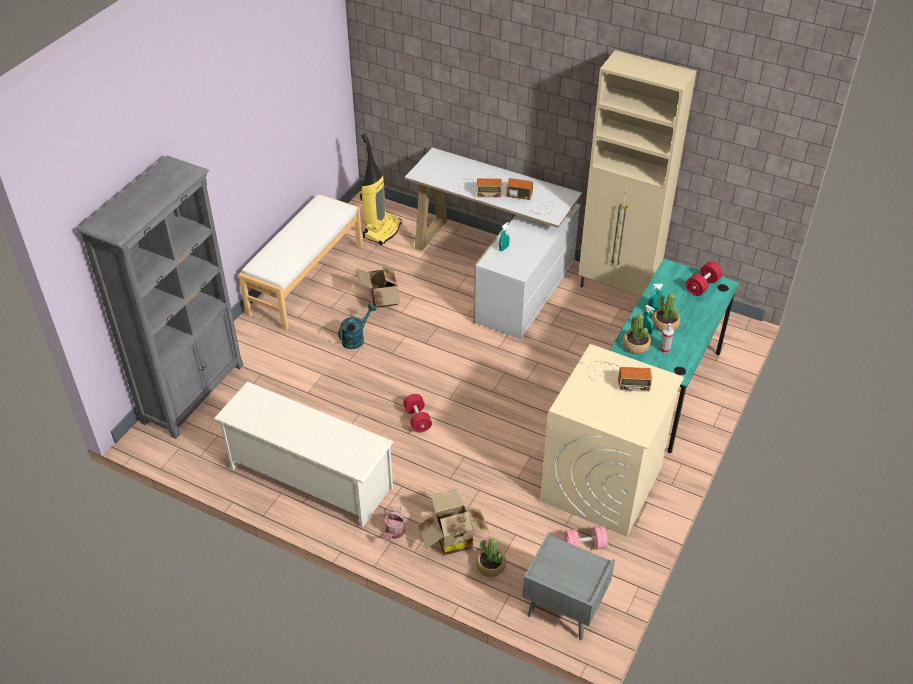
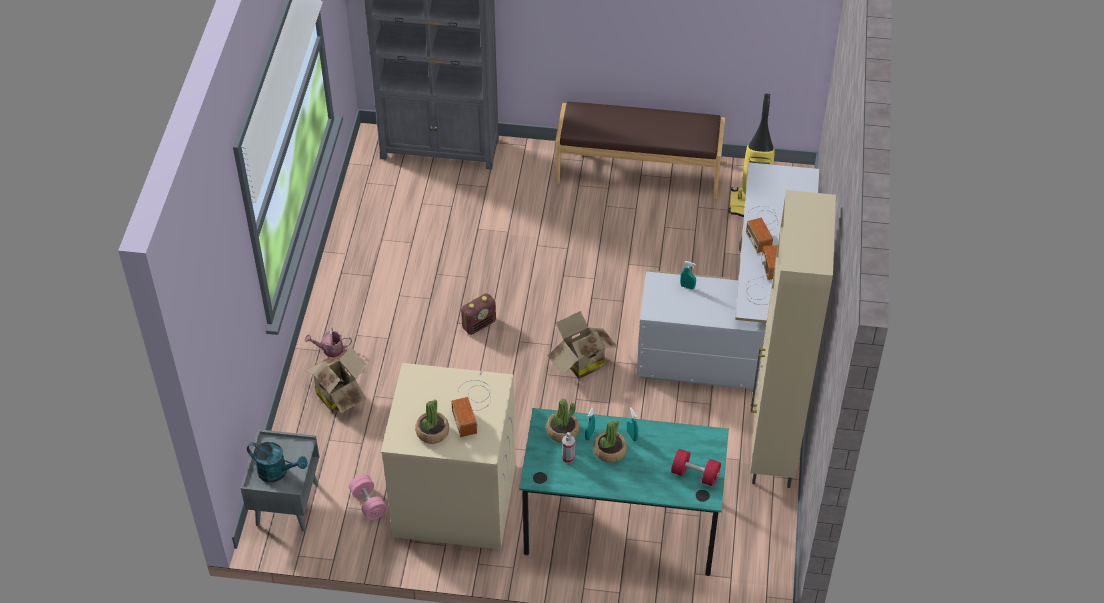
camera: 70 degrees right, 5 degrees up
white shoe rack [214,381,394,528] -> none
white bench [239,194,363,331] -> brown bench [555,101,725,199]
turquoise watering can [338,304,376,349] -> turquoise watering can moved to [247,442,308,482]
cardboard box [357,265,400,308] -> cardboard box moved to [548,311,619,379]
red dumbbell [403,394,432,433] -> radio [461,293,496,335]
potted plant [476,538,506,577] -> potted plant moved to [415,399,449,444]

